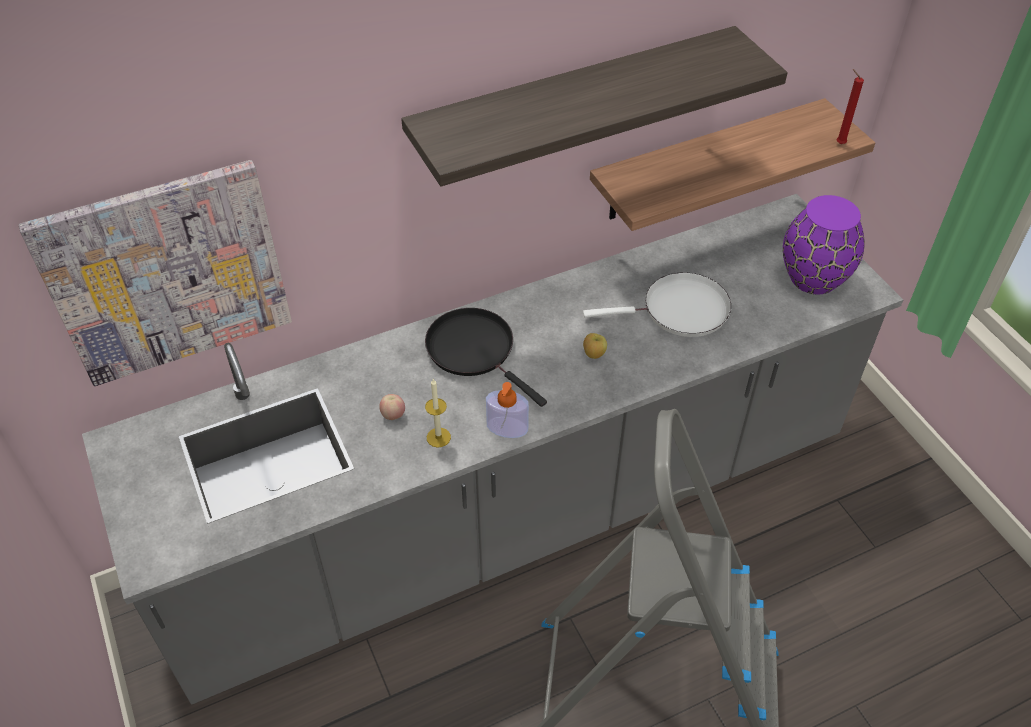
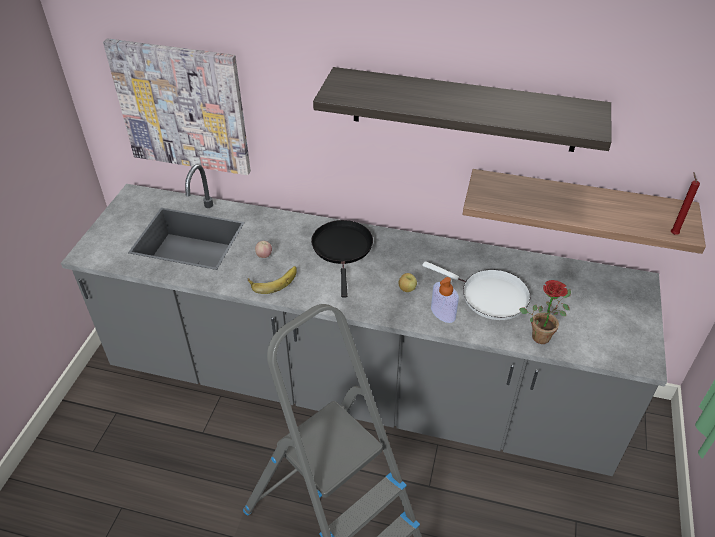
camera: 40 degrees right, 5 degrees down
candle [425,379,451,448] -> banana [248,266,297,294]
soap dispenser [486,382,529,438] -> soap dispenser moved to [431,277,459,323]
purple vase [783,195,865,294] -> none
none -> potted plant [519,280,571,344]

